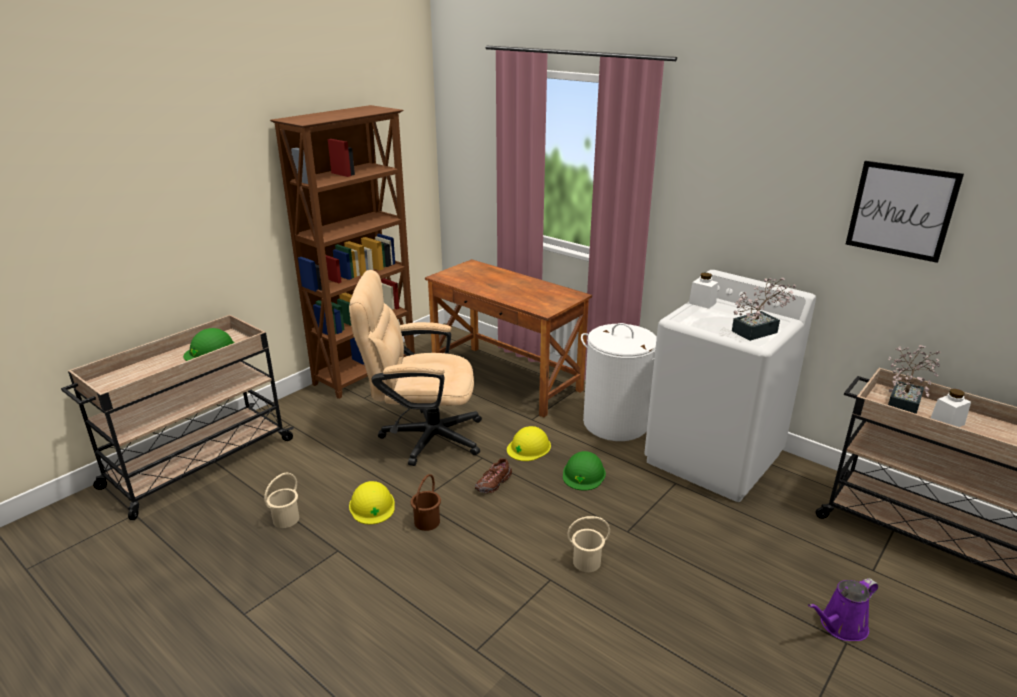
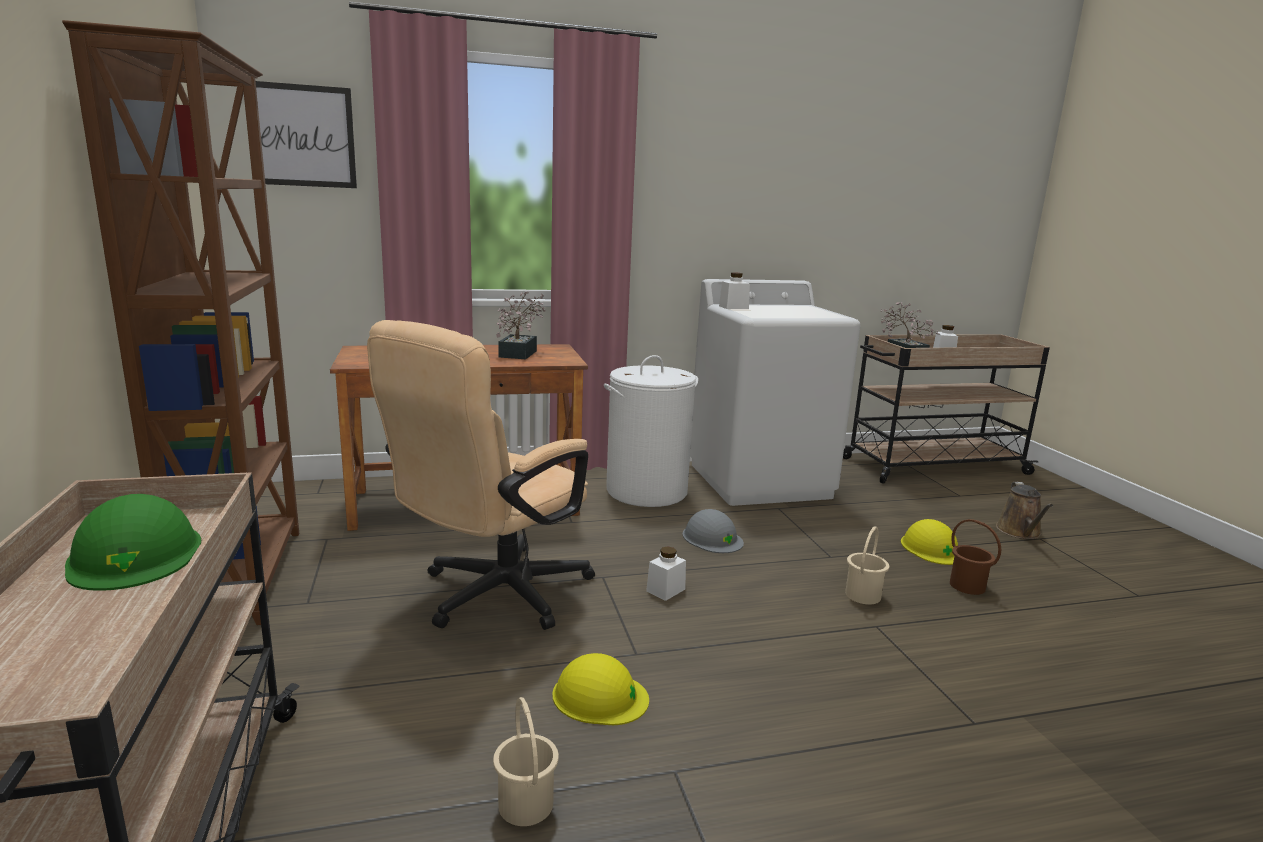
camera: 55 degrees left, 10 degrees down
brown bucket [411,474,441,531] -> brown bucket moved to [950,519,1001,595]
brown shoe [475,458,512,493] -> white jar [646,546,686,601]
yellow hard hat [507,426,551,461] -> yellow hard hat moved to [901,519,958,565]
green hard hat [563,451,606,491] -> grey hard hat [683,509,744,553]
potted plant [732,278,797,341] -> potted plant moved to [496,291,546,359]
purple watering can [808,578,878,641] -> brown watering can [996,482,1053,539]
picture [846,161,964,263] -> picture moved to [256,81,357,188]

